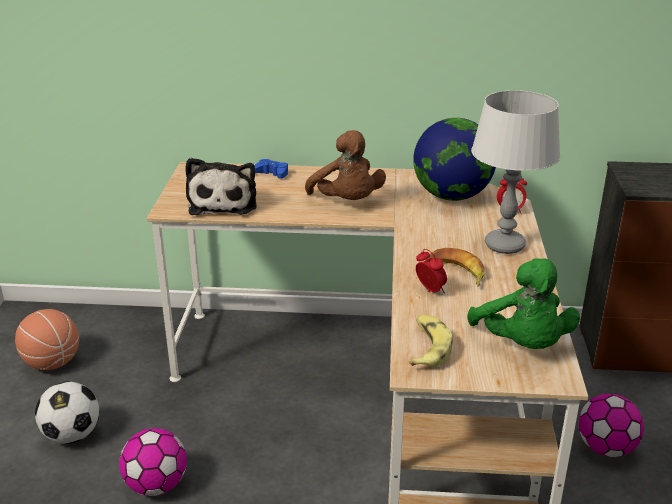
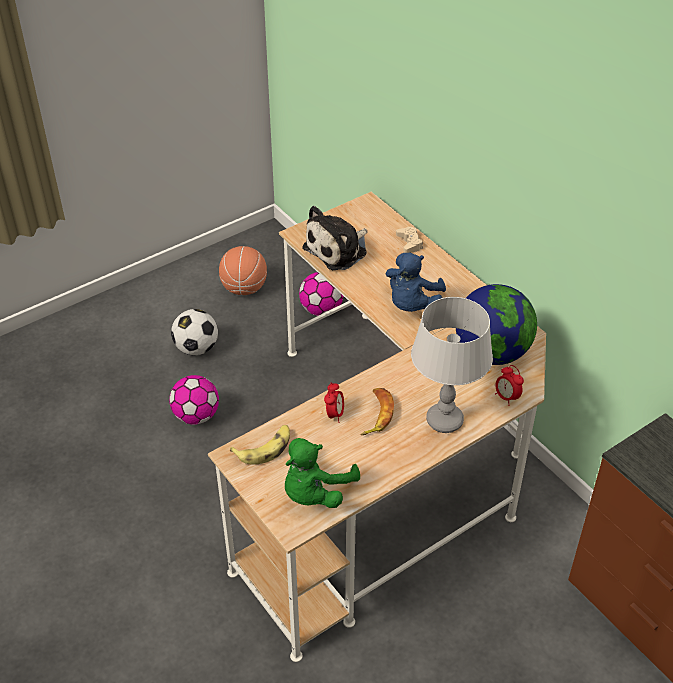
camera: 50 degrees right, 15 degrees up
blue game controller [254,159,288,179] -> beige game controller [396,227,423,253]
brown plush toy [305,130,386,200] -> blue plush toy [386,252,446,312]
football [578,394,644,457] -> football moved to [299,272,343,316]

